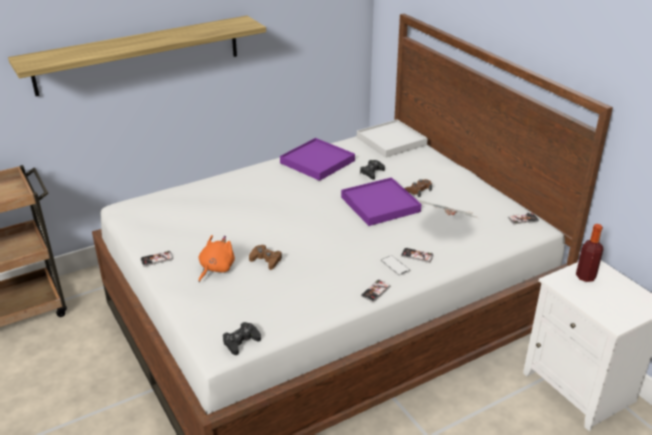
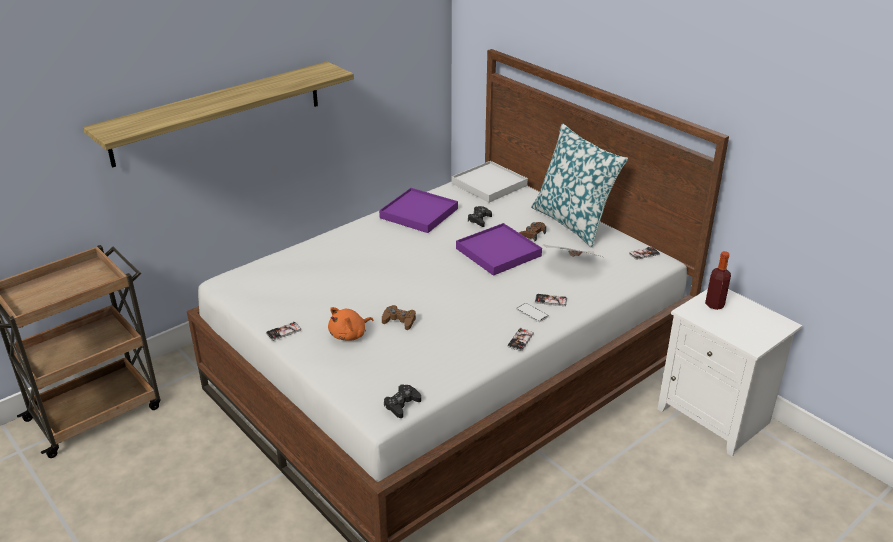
camera: 10 degrees left, 0 degrees up
orange plush toy [199,235,235,282] -> orange plush toy turned 150 degrees counterclockwise [328,307,373,341]
none -> pillow [531,124,628,248]

